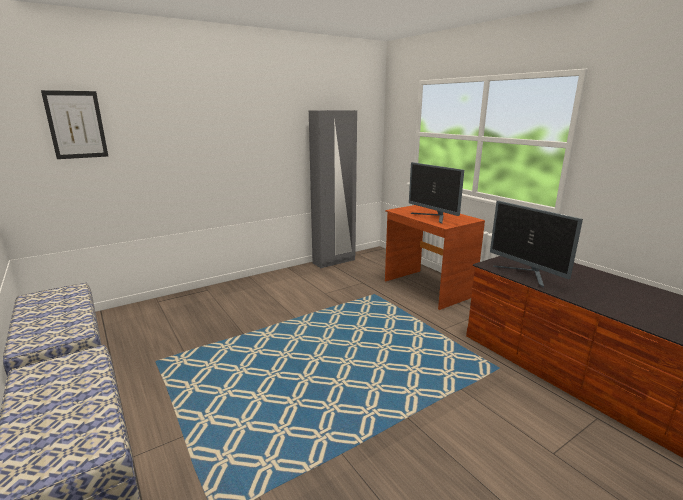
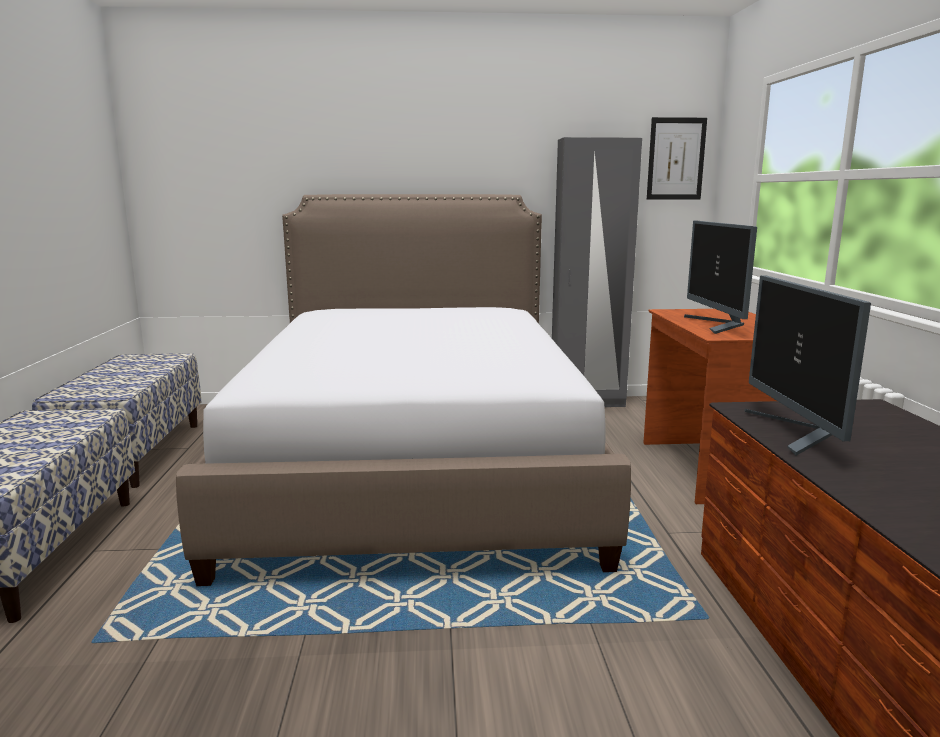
camera: 30 degrees right, 5 degrees down
picture [41,90,108,159] -> picture moved to [647,117,707,199]
none -> bed [176,194,631,586]

